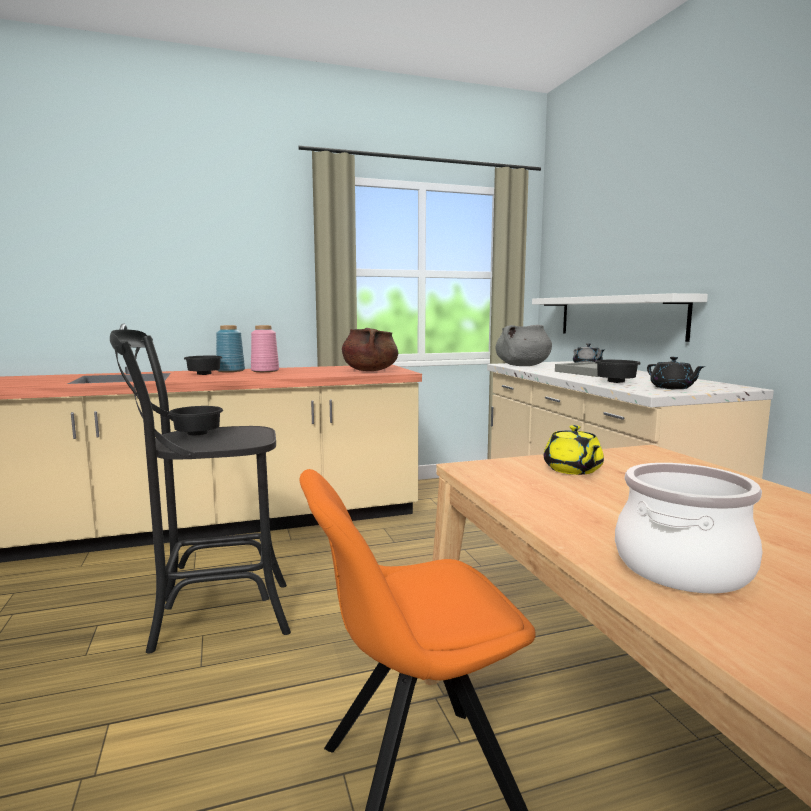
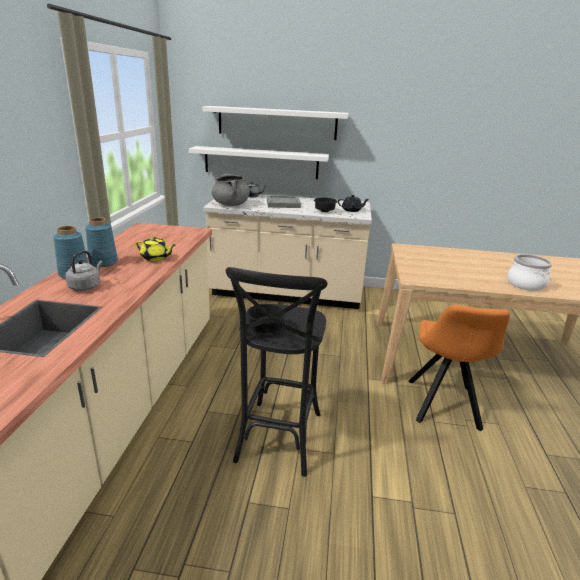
camera: 65 degrees left, 15 degrees up
black bowl [184,356,222,375] -> grey kettle [65,251,103,291]
pink vase [251,325,279,372] -> blue vase [85,217,118,267]
brown cooking pot [342,328,398,371] -> none
yellow teapot [544,425,604,475] -> yellow teapot moved to [135,237,175,261]
none -> white shelf [202,106,348,140]

